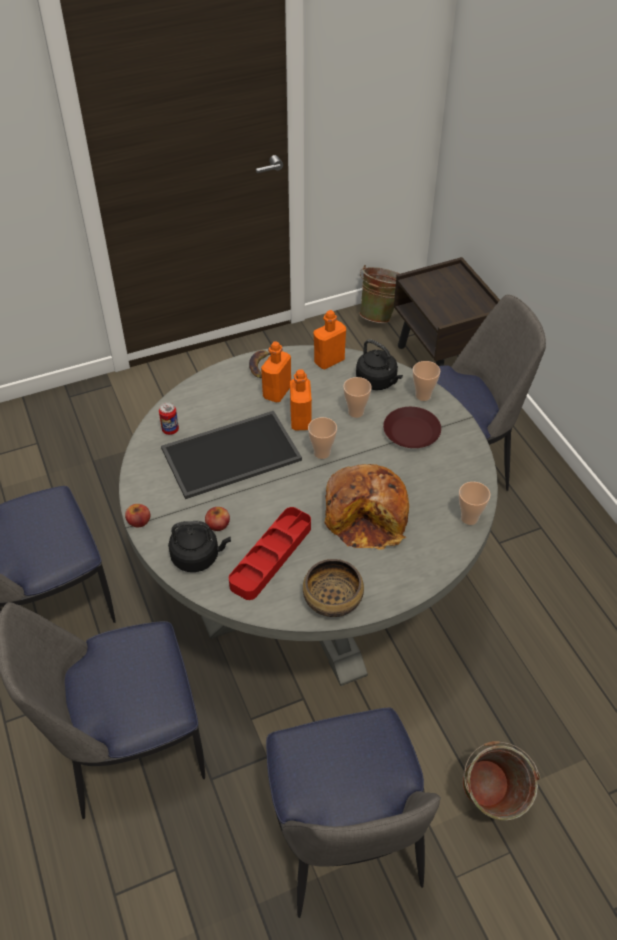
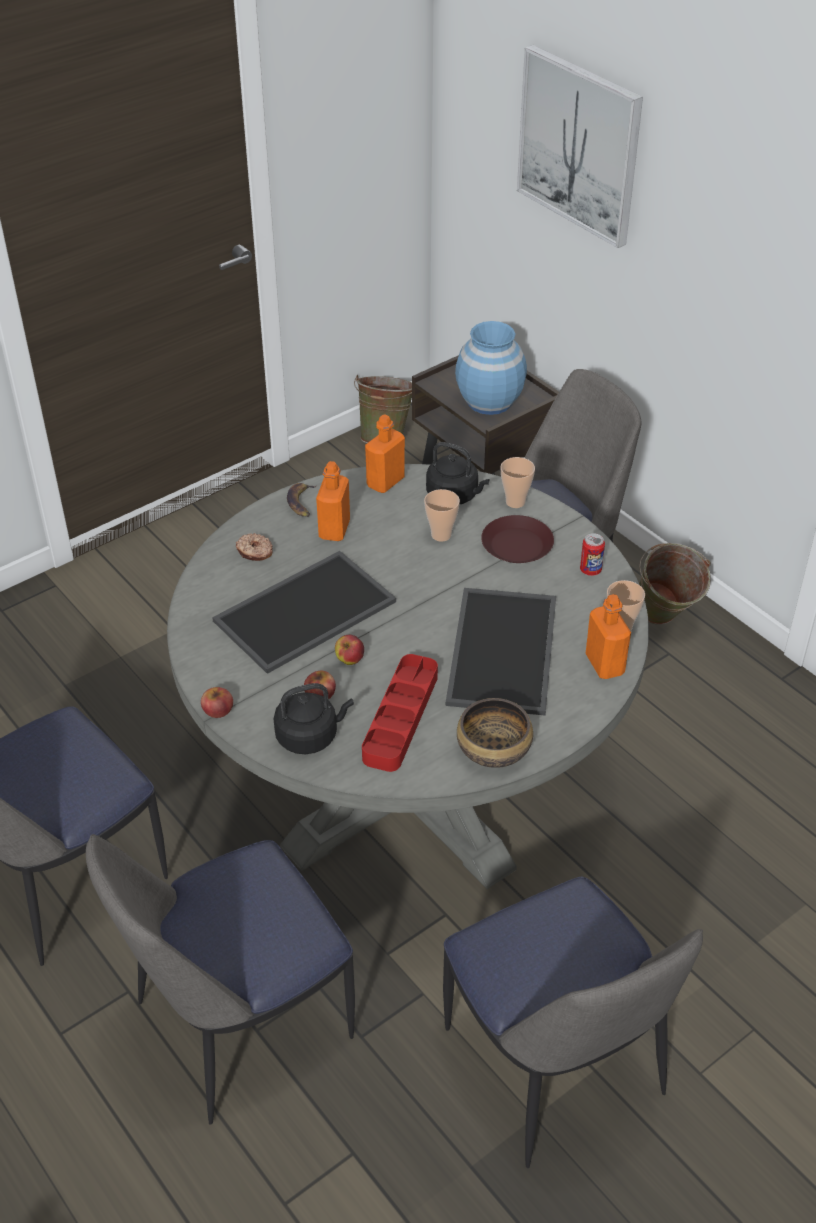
camera: 15 degrees left, 5 degrees down
can [159,402,179,435] -> can moved to [580,533,605,576]
orange bottle [290,370,312,430] -> orange bottle moved to [585,594,631,679]
cup [308,417,337,459] -> none
bread [324,464,409,550] -> tray [446,588,556,716]
green bucket [462,741,540,821] -> green bucket moved to [639,543,711,625]
none -> donut [236,533,273,561]
none -> apple [335,635,364,665]
none -> blue vase [455,321,527,415]
none -> picture [517,45,643,248]

